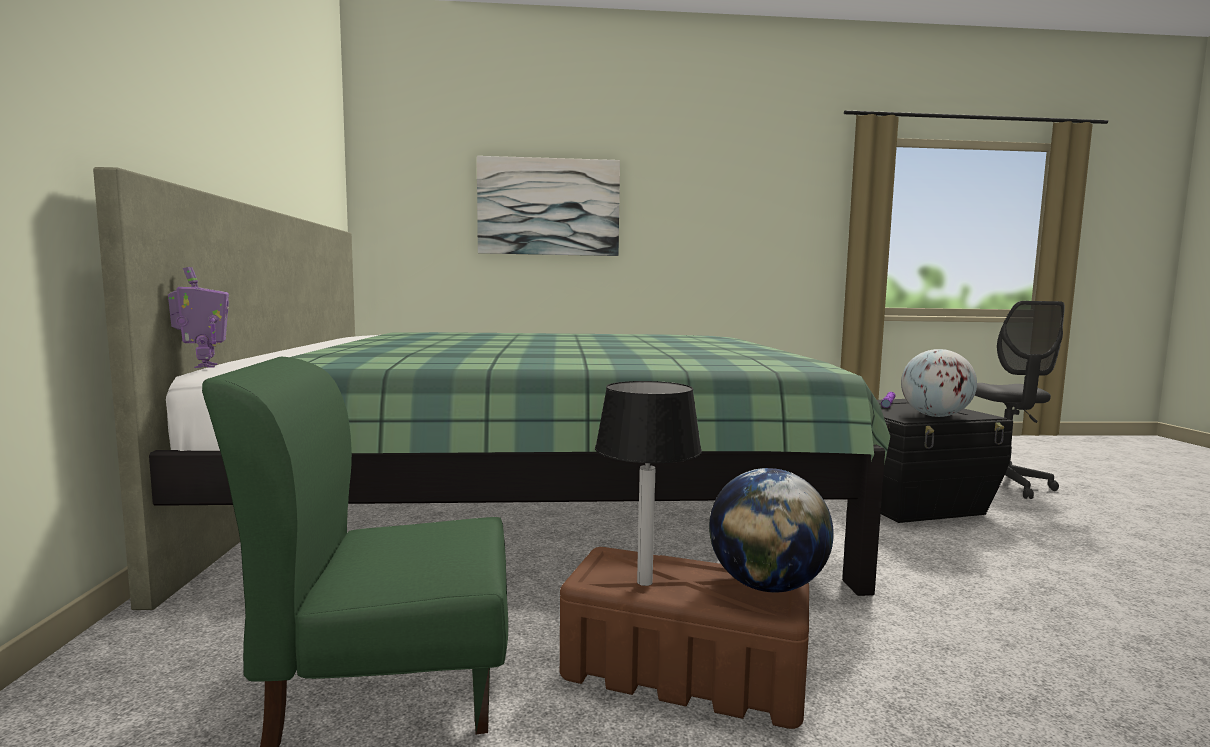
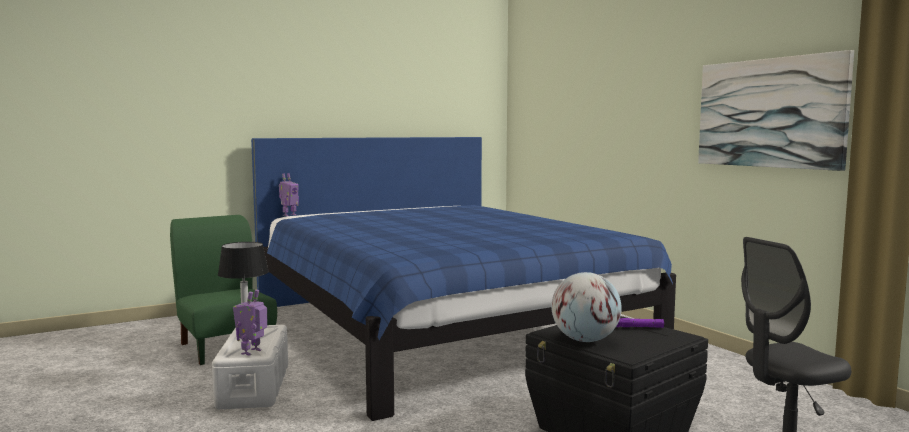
camera: 65 degrees right, 0 degrees up
green bed [93,167,890,610] -> blue bed [251,137,676,421]
picture [477,156,620,256] -> picture moved to [698,50,854,171]
brown storage box [560,547,809,729] -> white storage box [212,325,288,409]
globe [709,468,834,593] -> toy robot [233,290,267,356]

